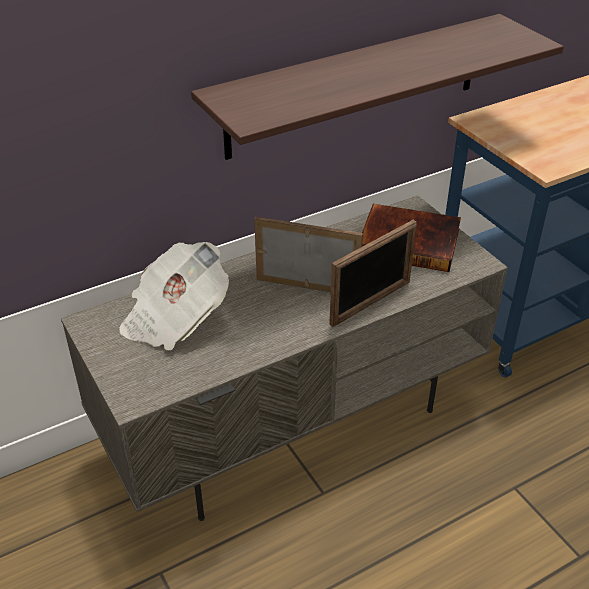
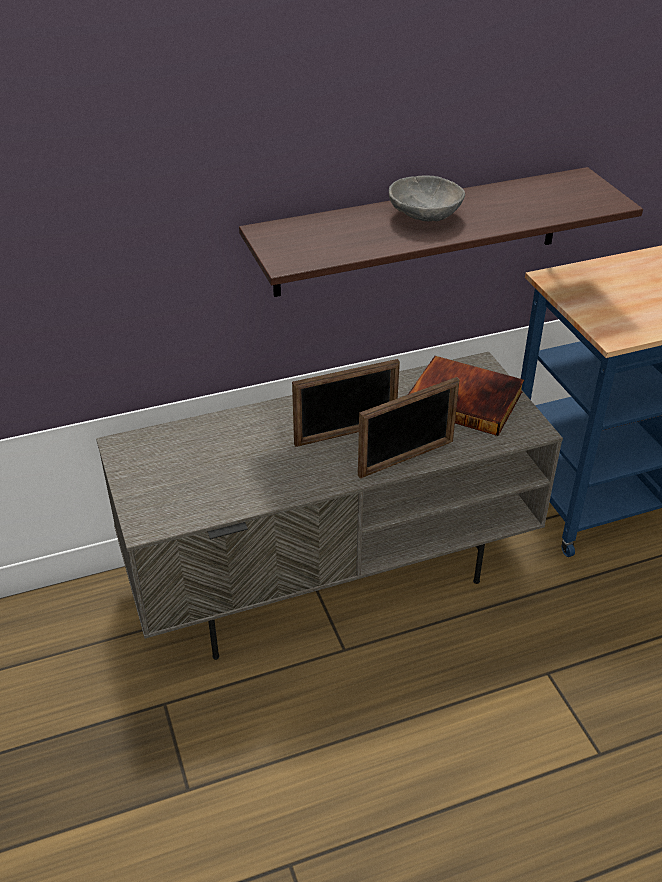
camera: 10 degrees right, 0 degrees up
newspaper [119,242,229,350] -> none
picture frame [254,217,363,292] -> picture frame turned 135 degrees clockwise [292,359,400,447]
none -> grey bowl [389,176,465,221]

